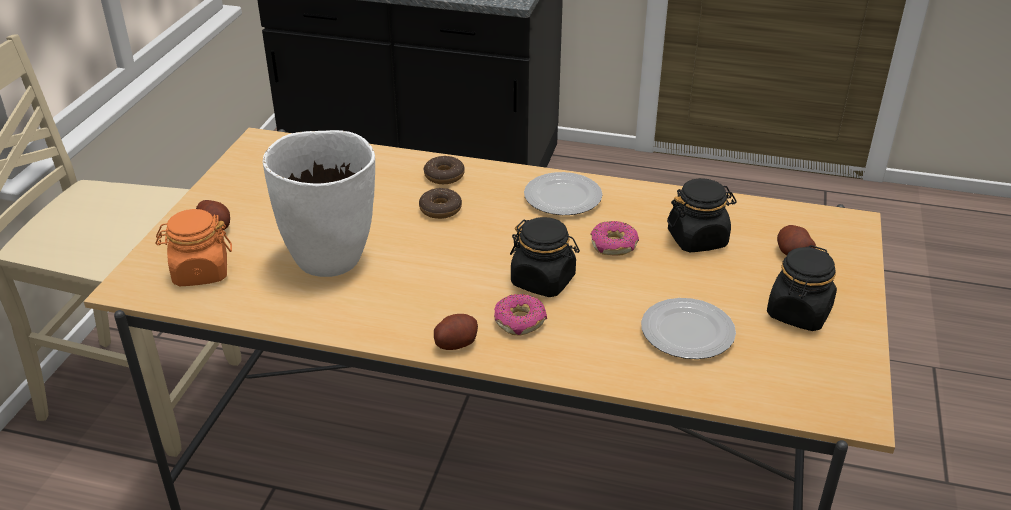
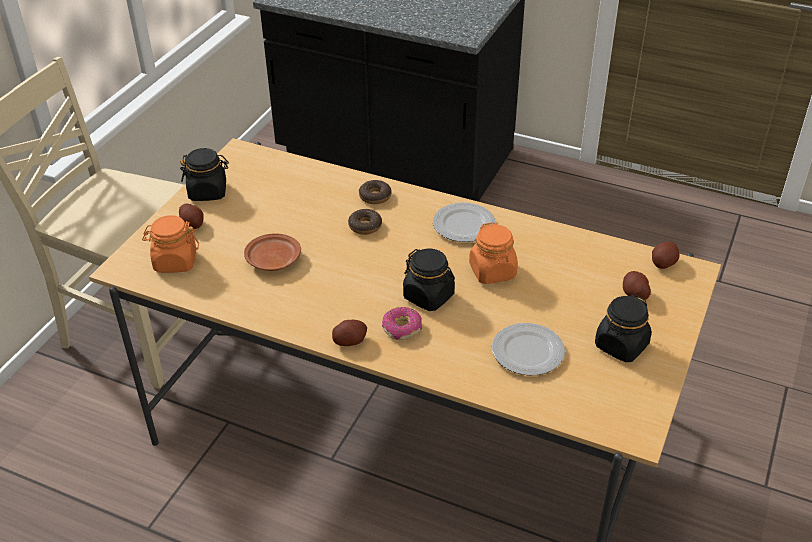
camera: 10 degrees right, 5 degrees up
white vase [263,130,375,277] -> brown plate [244,234,301,271]
donut [590,221,639,255] -> orange jar [469,222,518,284]
black jar [667,178,737,252] -> black jar moved to [180,148,229,201]
none -> potato [652,242,679,269]

